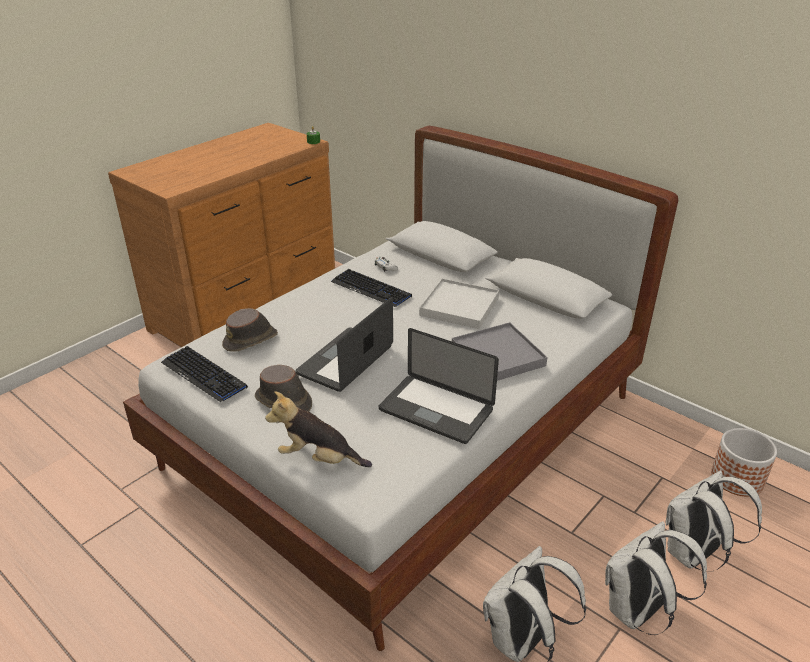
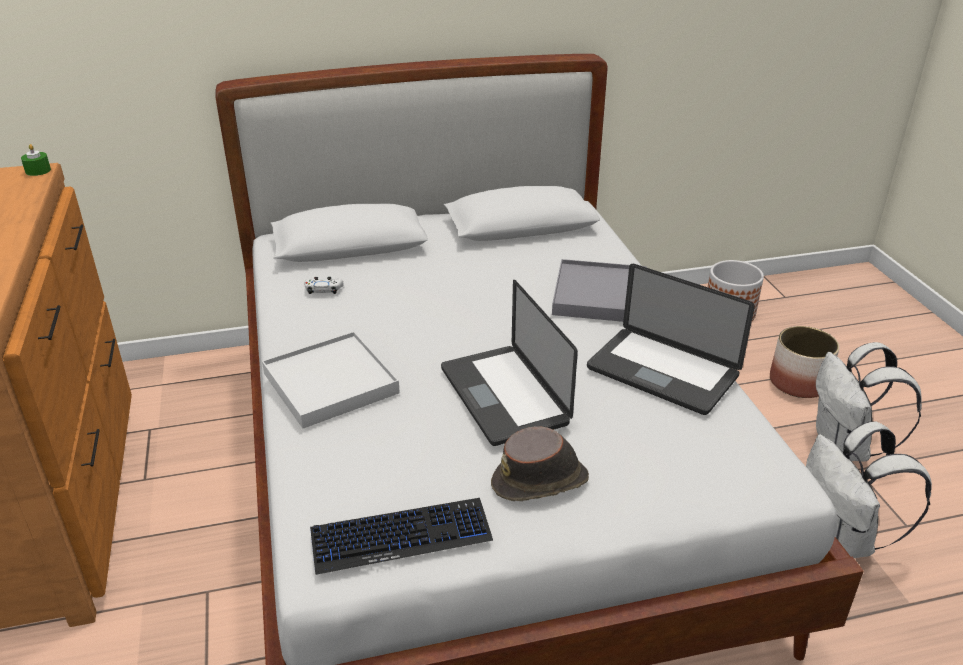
camera: 55 degrees left, 0 degrees up
brown hat [222,308,278,352] -> none
plush toy [265,391,372,467] -> none
keyboard [331,269,412,307] -> none
laptop [379,328,499,444] -> laptop turned 60 degrees clockwise [587,264,755,415]
white tray [419,278,499,329] -> white tray moved to [262,331,400,428]
white backpack [666,471,762,572] -> planter [770,326,839,398]

